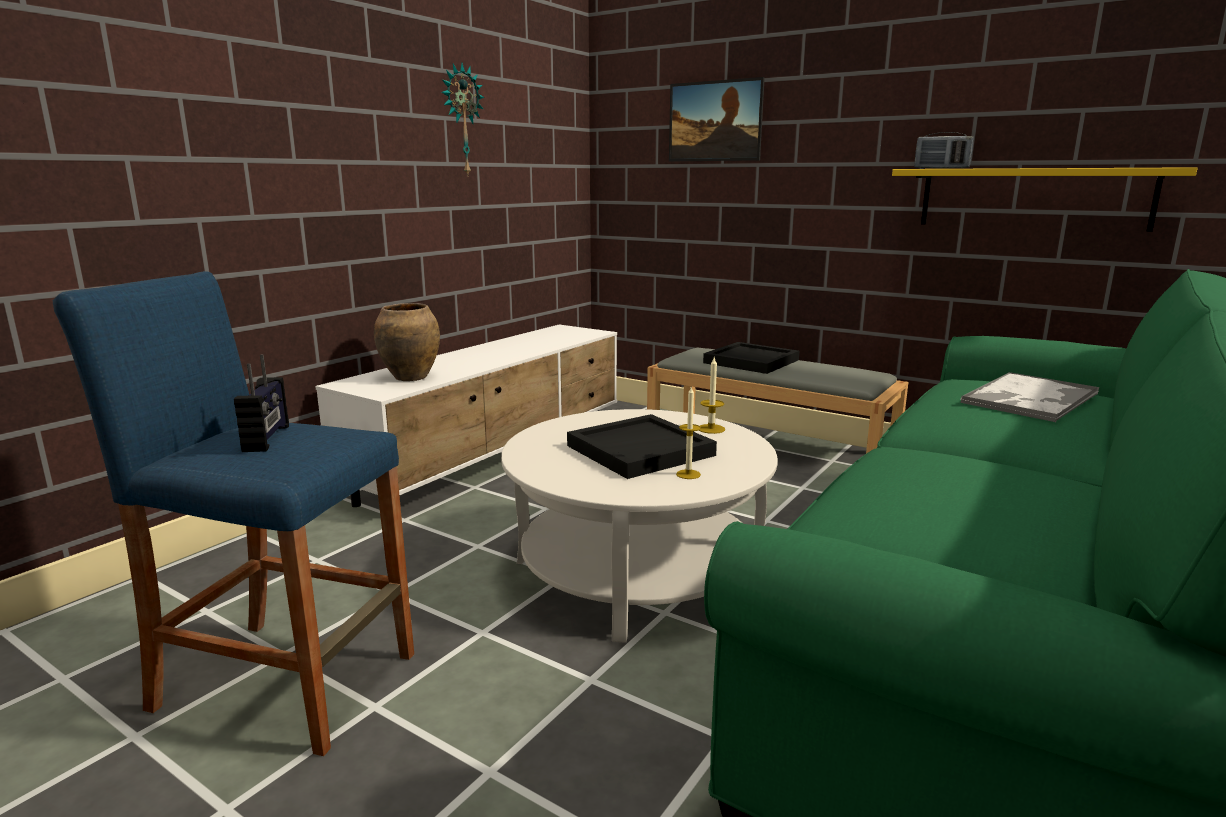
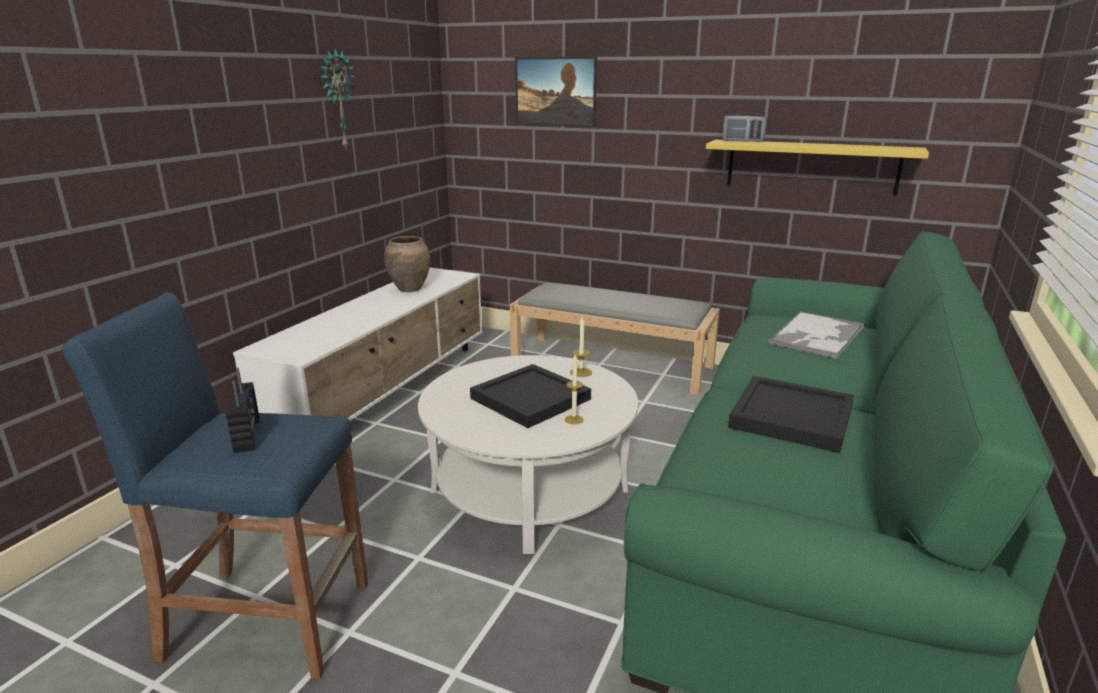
camera: 10 degrees left, 5 degrees up
brown vase [374,303,440,381] -> brown vase moved to [384,236,430,292]
black tray [703,342,799,374] -> black tray moved to [728,376,854,453]

